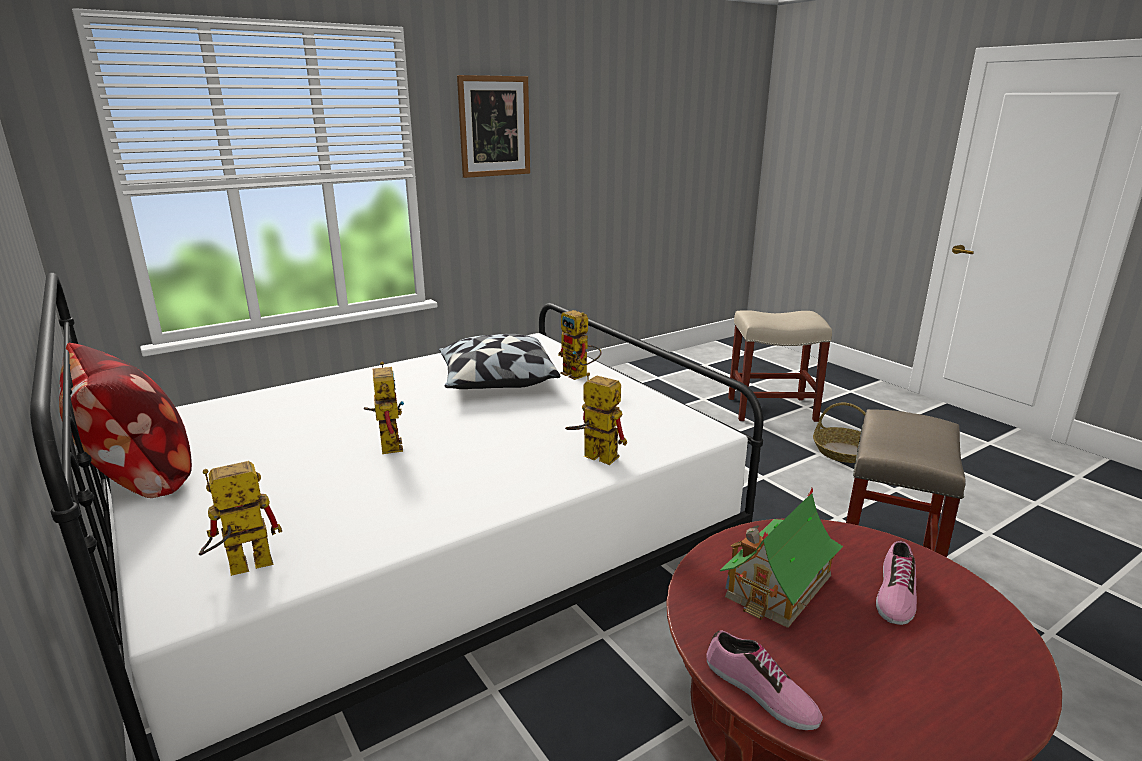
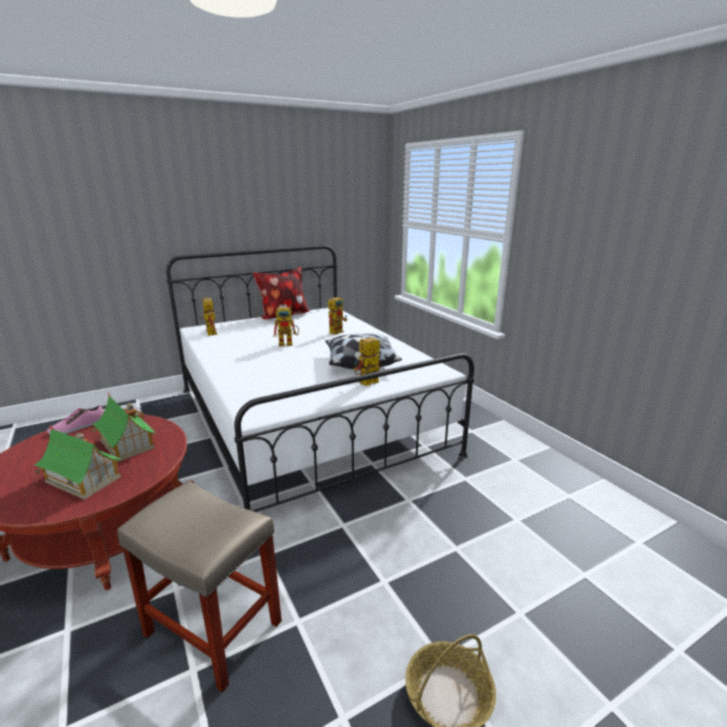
camera: 95 degrees right, 0 degrees up
picture [457,75,530,178] -> none
toy robot [565,372,627,465] -> toy robot moved to [328,295,347,335]
beige stool [728,310,832,422] -> none
shoe [876,540,917,625] -> toy house [34,425,123,500]

